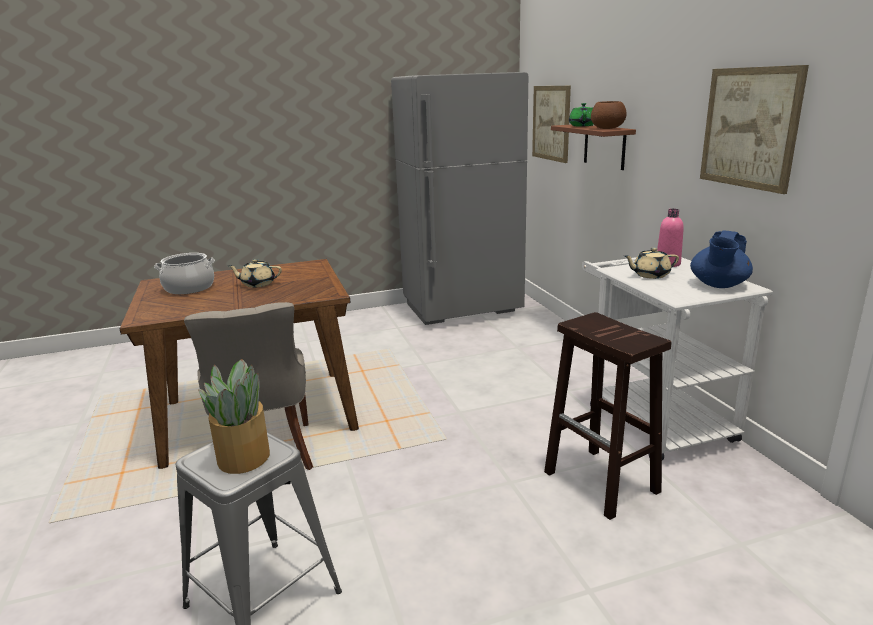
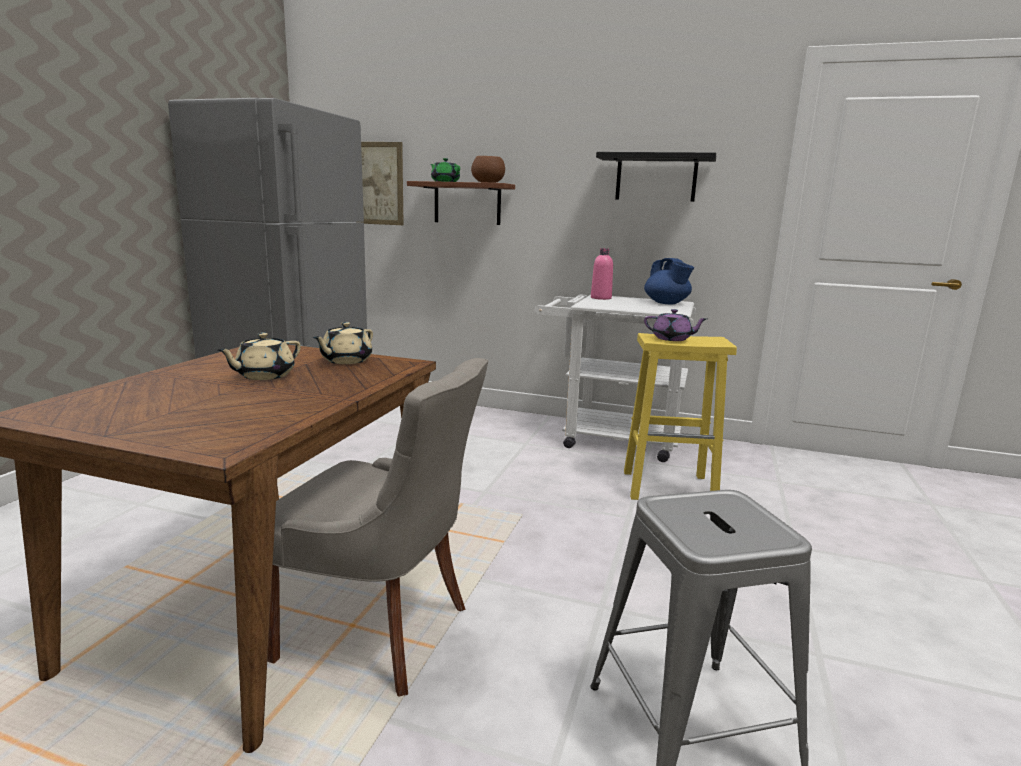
camera: 55 degrees left, 5 degrees down
cooking pot [154,253,215,294] -> none
potted plant [198,359,270,474] -> none
brown stool [544,312,671,520] -> yellow stool [624,333,737,500]
beige teapot [624,248,679,279] -> beige teapot moved to [313,322,373,364]
picture [700,65,809,194] -> black shelf [596,152,716,202]
none -> purple teapot [644,309,707,341]

